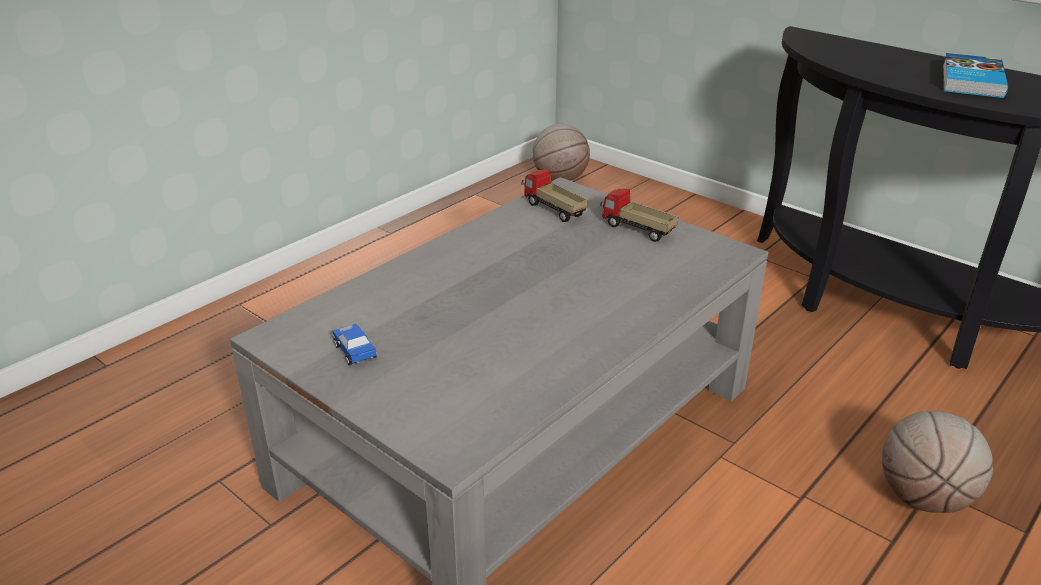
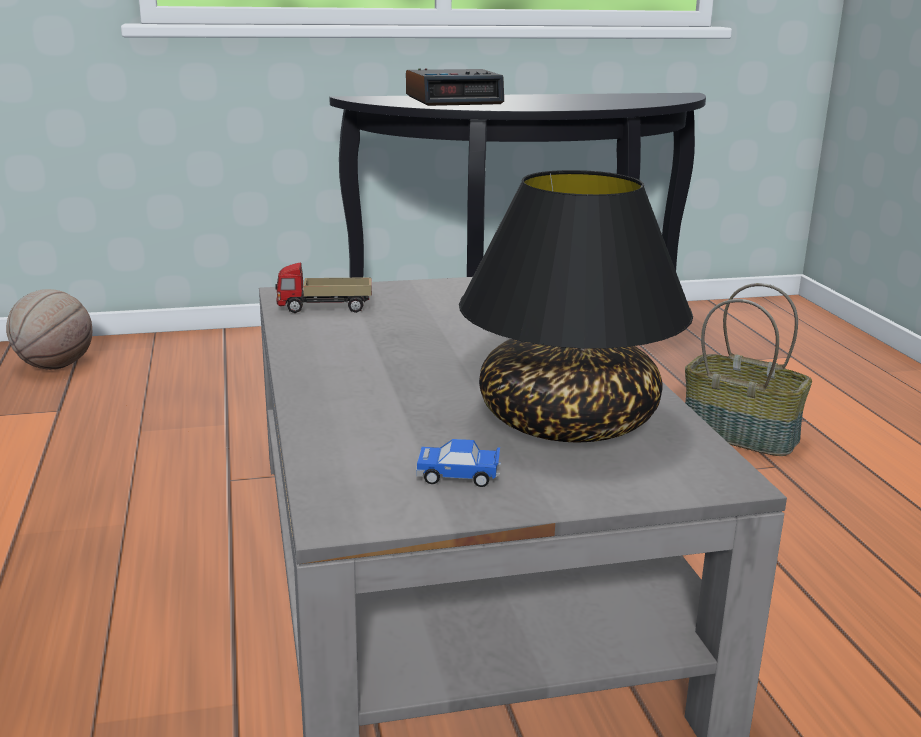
camera: 55 degrees left, 10 degrees down
toy truck [600,189,678,242] -> none
basketball [882,411,993,513] -> basket [685,283,812,456]
book [943,53,1008,98] -> none
none -> alarm clock [406,68,504,106]
none -> black table lamp [459,170,693,443]

